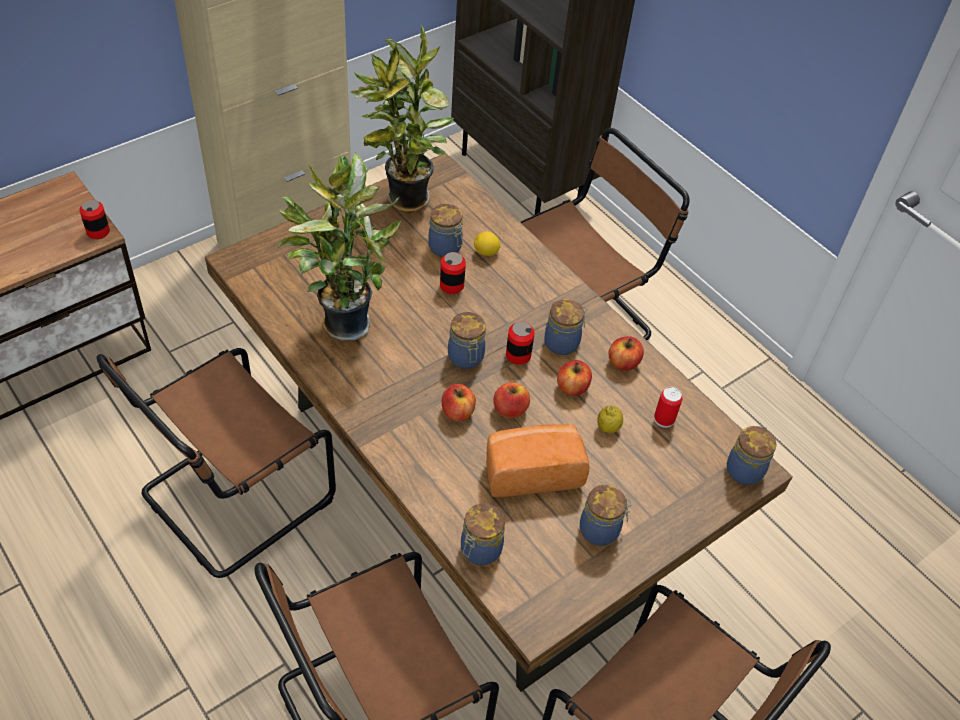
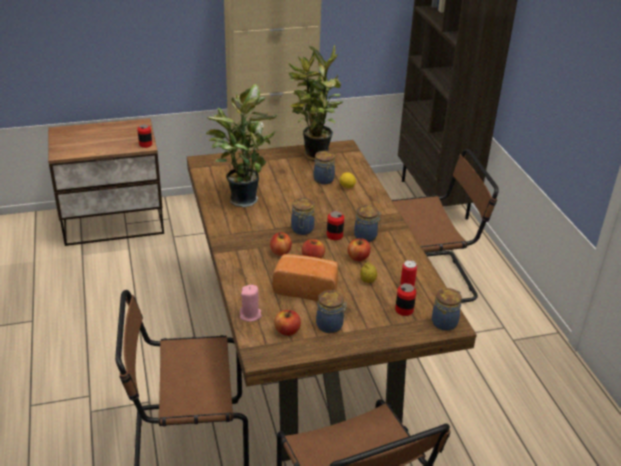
camera: 25 degrees right, 15 degrees down
brown chair [97,348,336,578] -> none
can [440,252,466,294] -> can moved to [395,283,416,316]
jar [461,503,505,565] -> pink candle [240,285,262,322]
apple [608,336,644,371] -> apple moved to [274,310,301,336]

